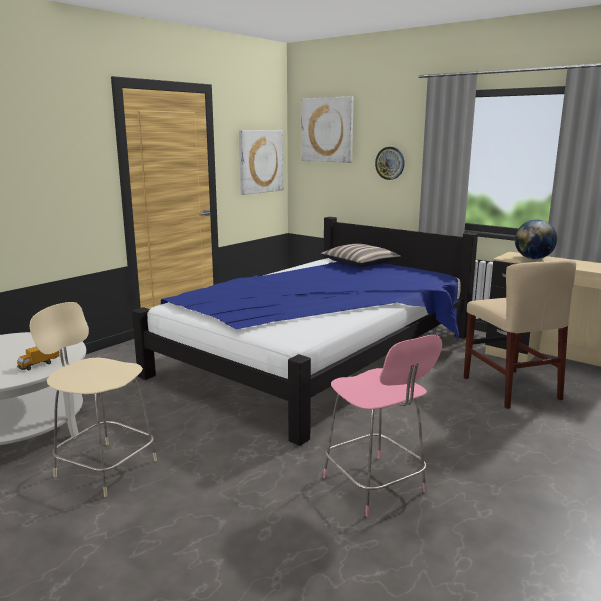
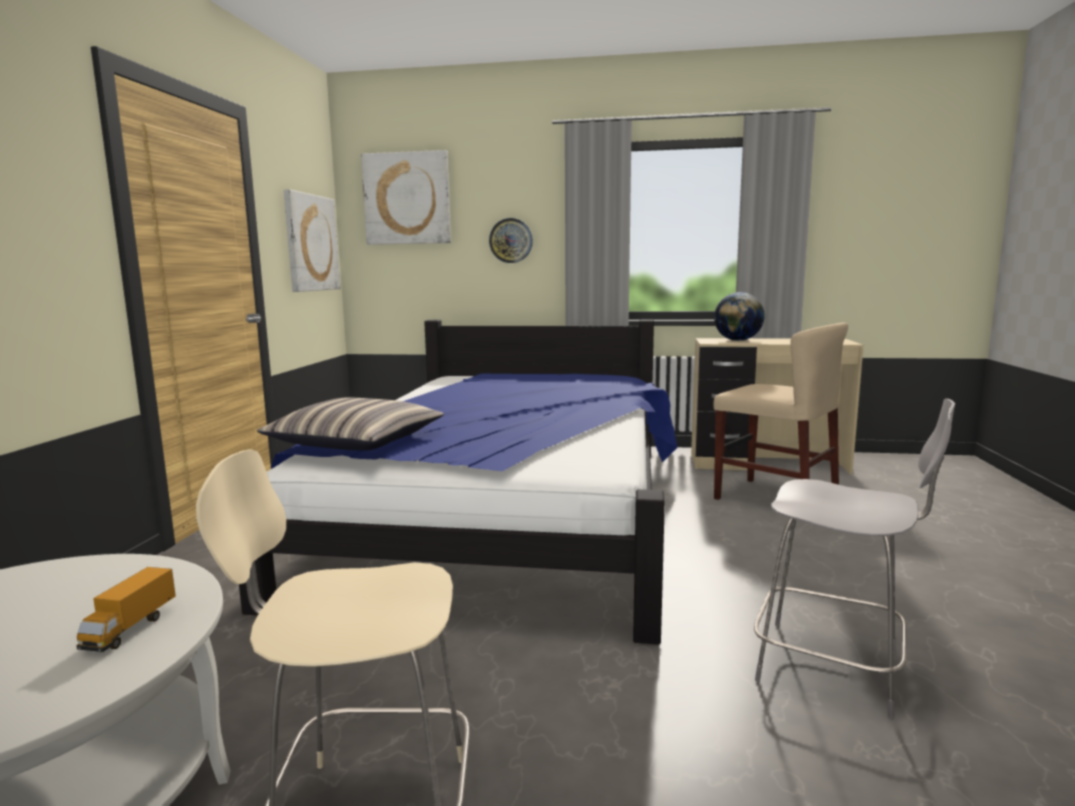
camera: 30 degrees left, 5 degrees down
pillow [321,243,401,267] -> pillow moved to [257,397,444,451]
pink chair [323,335,442,517] -> grey chair [754,399,955,719]

